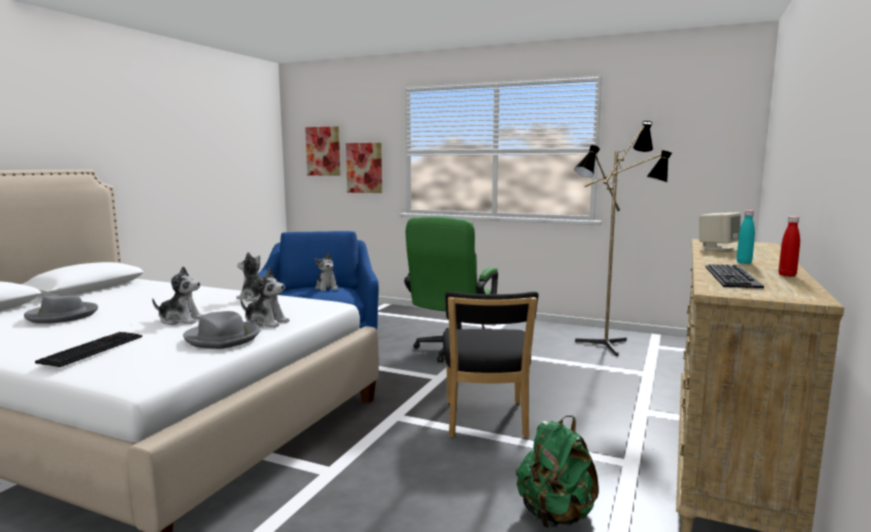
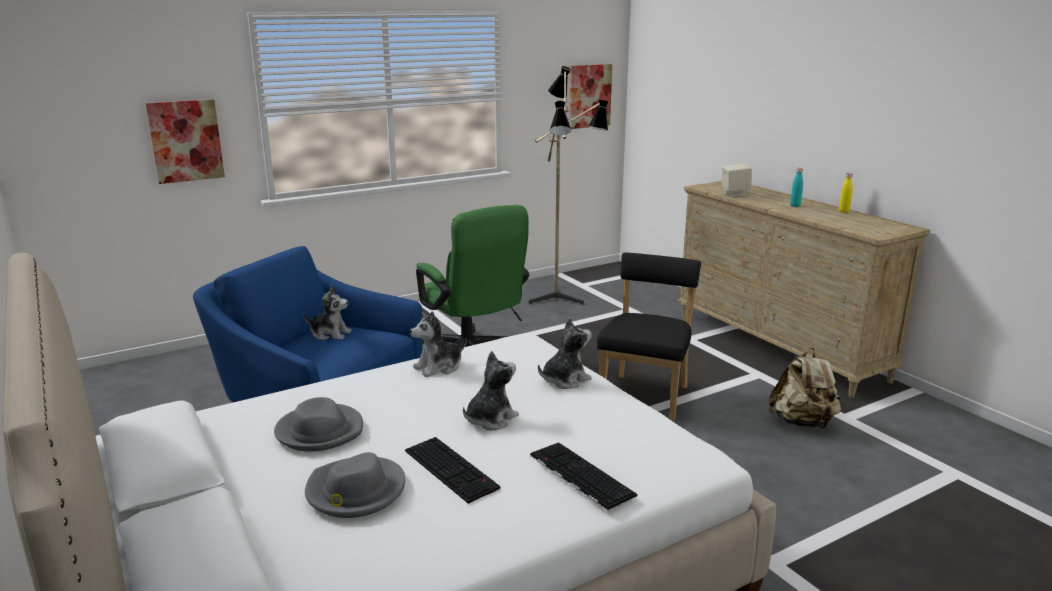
camera: 55 degrees left, 10 degrees up
grey hat [183,311,260,349] -> grey hat moved to [274,397,363,451]
picture [305,126,341,176] -> picture moved to [569,64,612,129]
black chair [443,292,538,438] -> black chair turned 105 degrees counterclockwise [597,253,701,422]
green backpack [516,416,599,528] -> beige backpack [769,347,841,429]
keyboard [706,264,764,289] -> keyboard moved to [405,437,500,504]
red bottle [779,216,800,277] -> yellow bottle [839,173,853,213]

